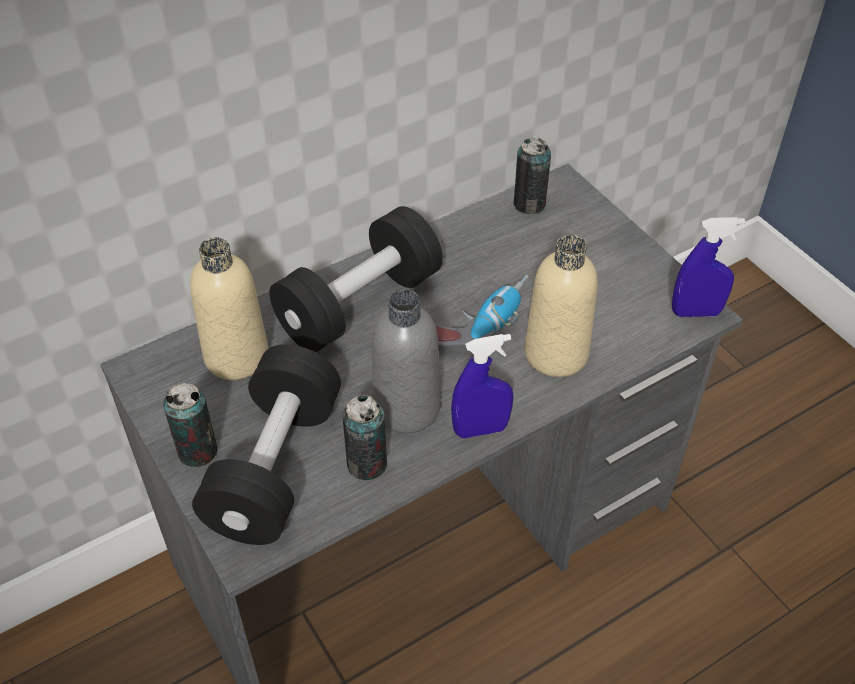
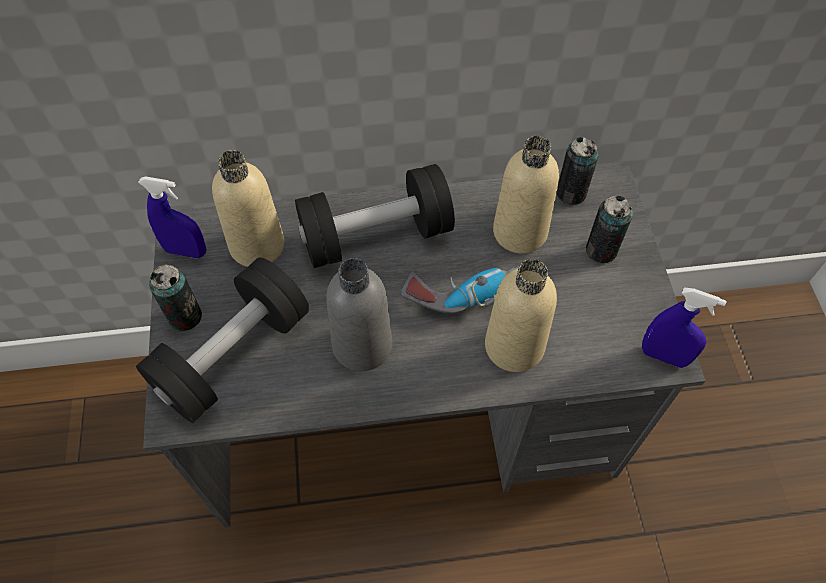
camera: 25 degrees right, 10 degrees up
can [343,395,387,480] -> can moved to [586,196,633,263]
blue spray bottle [451,334,513,438] -> blue spray bottle moved to [138,176,206,258]
none -> beige bottle [493,136,559,254]

